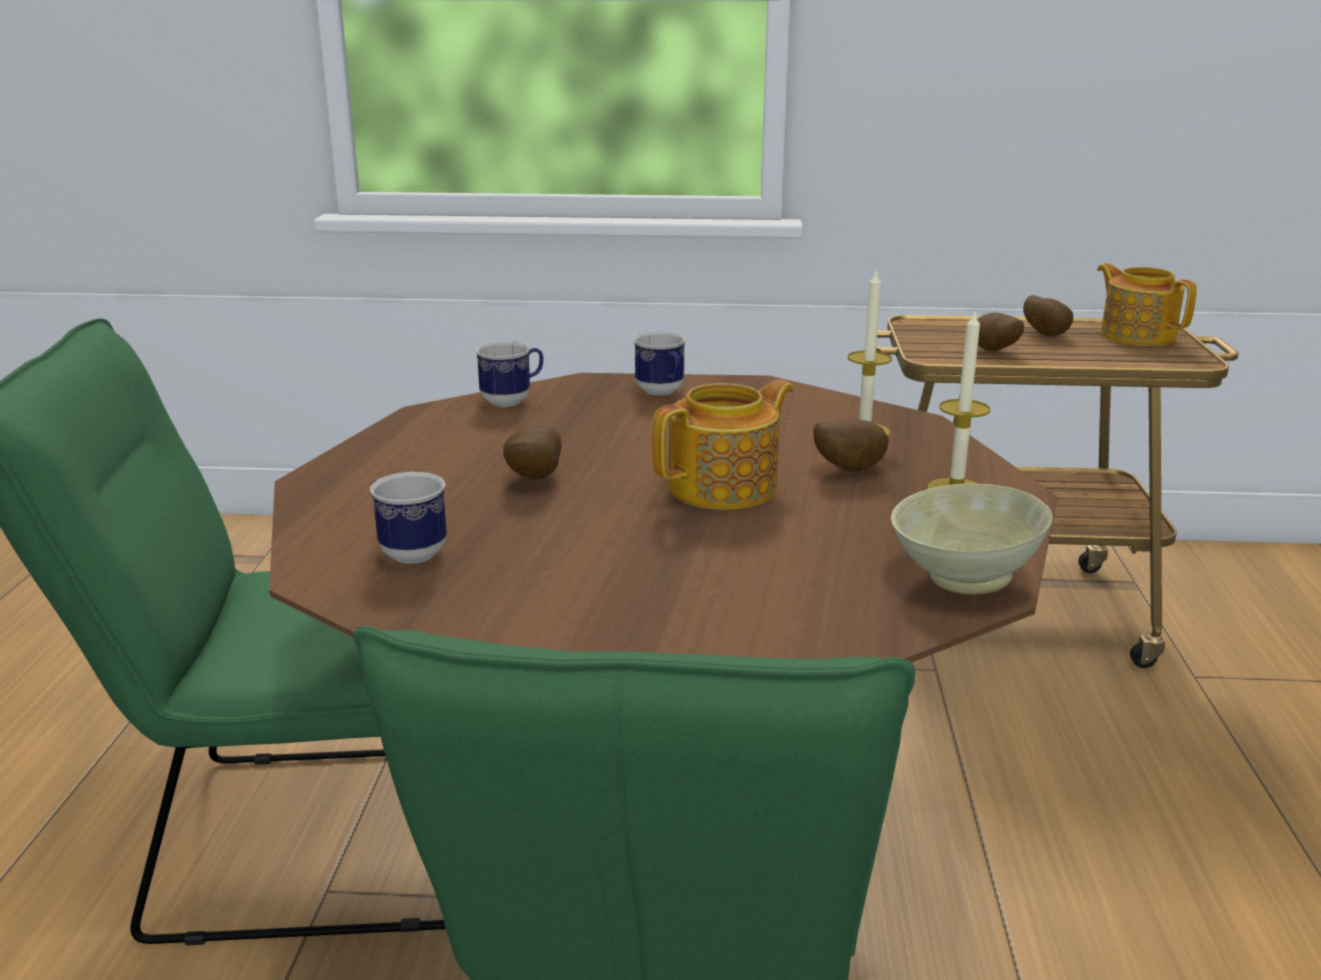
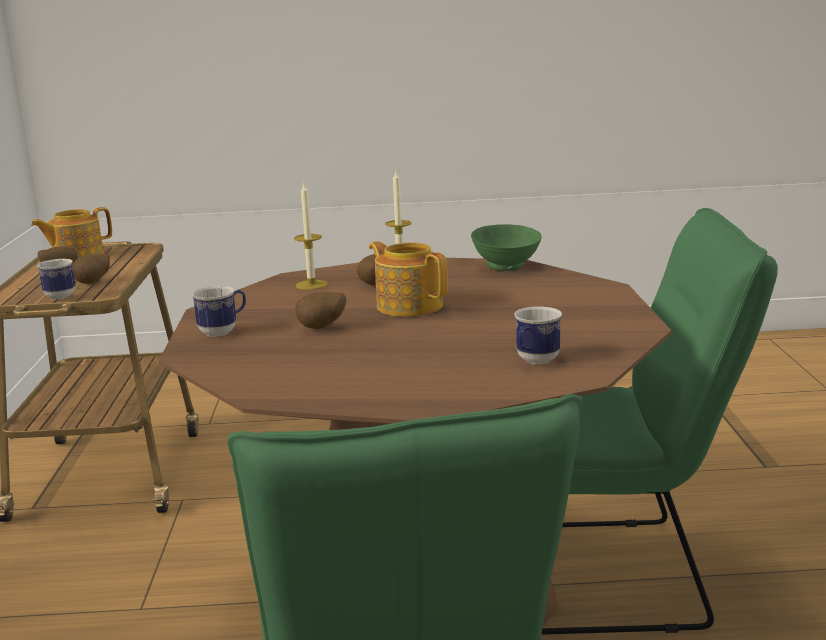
camera: 95 degrees left, 5 degrees down
mug [475,341,544,407] -> mug moved to [37,259,75,299]
potato [503,425,562,480] -> potato moved to [295,292,346,329]
beige bowl [891,484,1053,595] -> green bowl [471,224,542,271]

